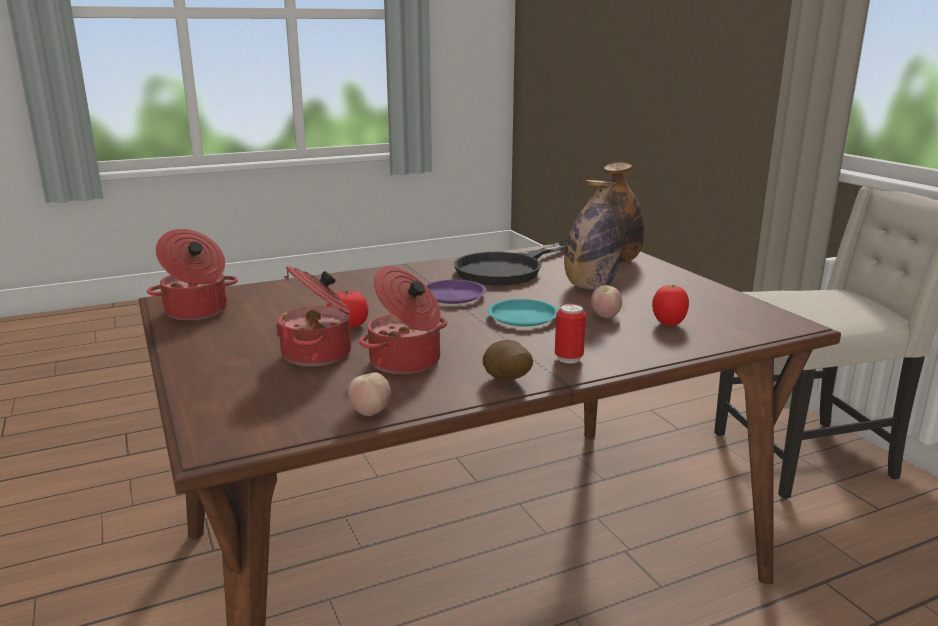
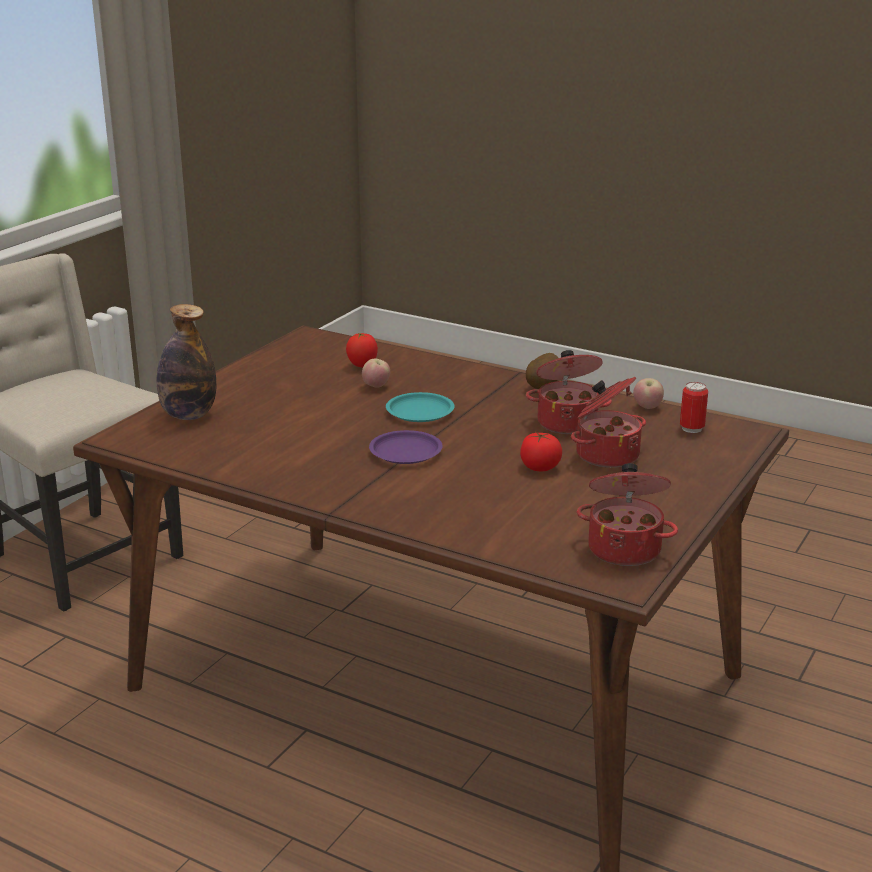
camera: 125 degrees left, 5 degrees up
black frying pan [454,240,567,285] -> none
can [555,304,586,363] -> can moved to [680,382,708,433]
bottle [564,180,621,289] -> none

